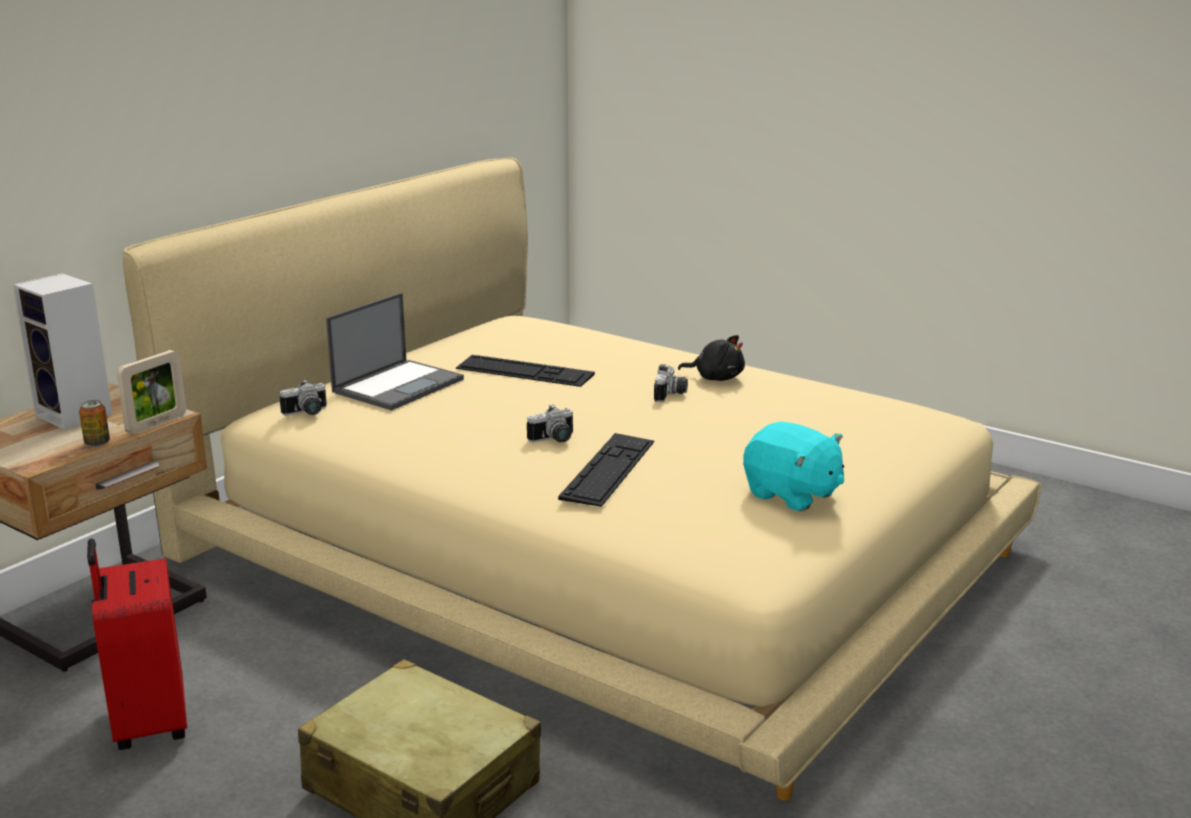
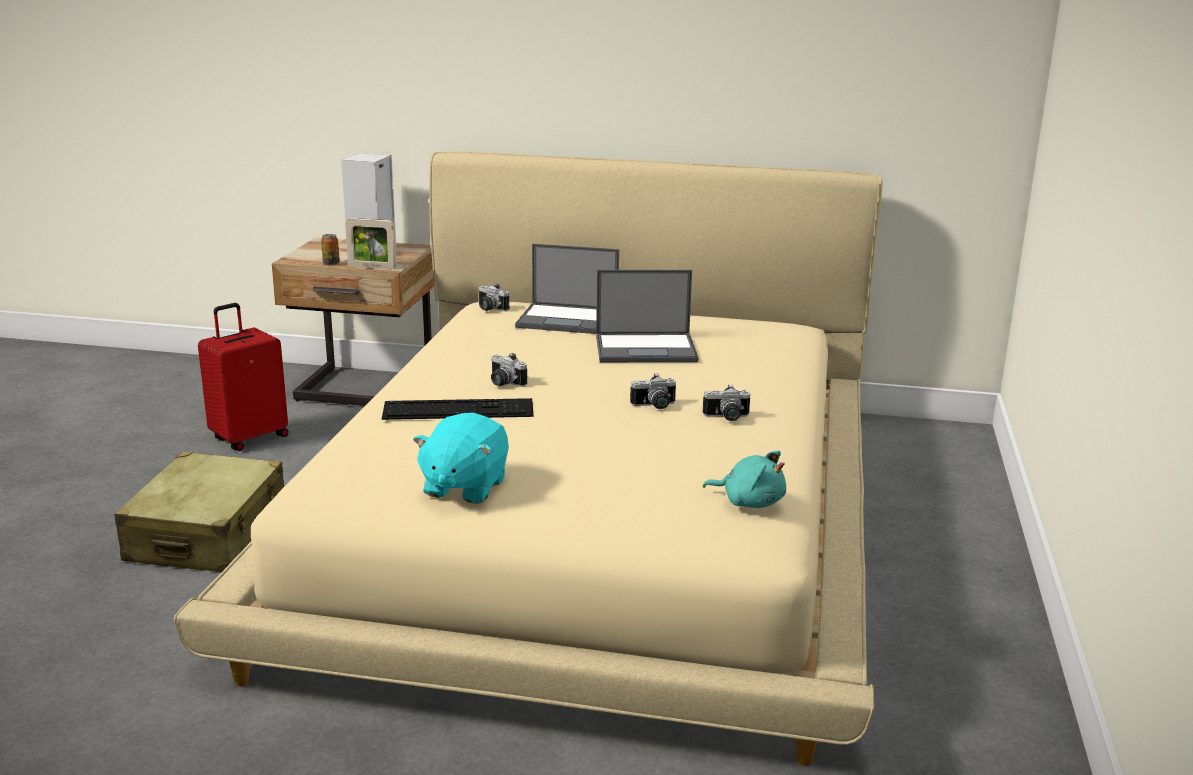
camera: 65 degrees right, 0 degrees up
keyboard [456,355,595,387] -> laptop [596,270,698,362]
black plush toy [678,335,745,381] -> camera [703,384,750,421]
none -> turquoise plush toy [703,450,786,508]

